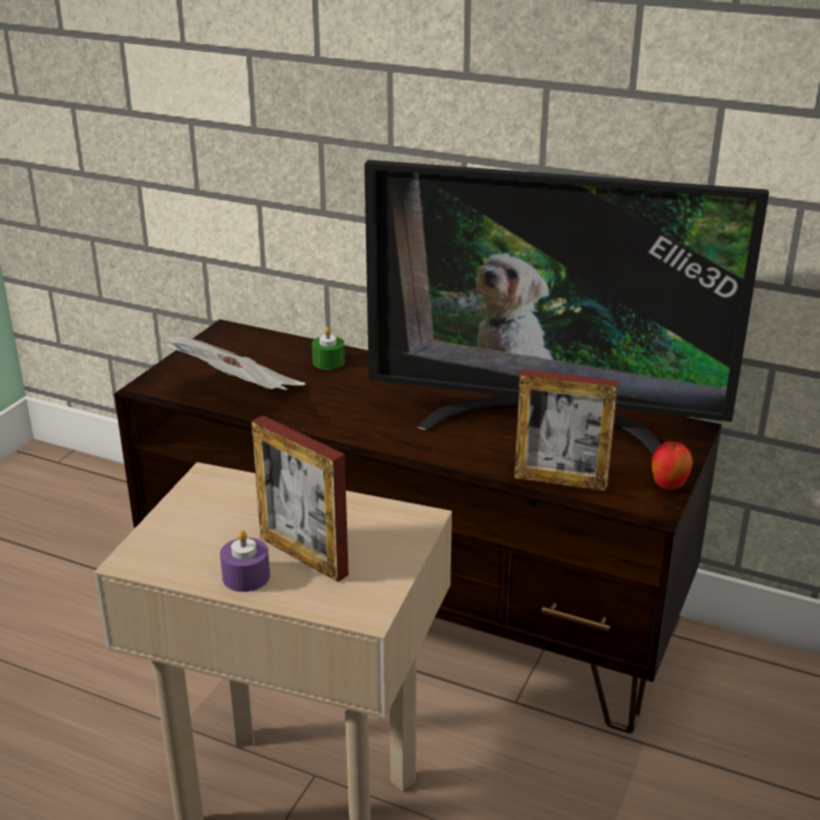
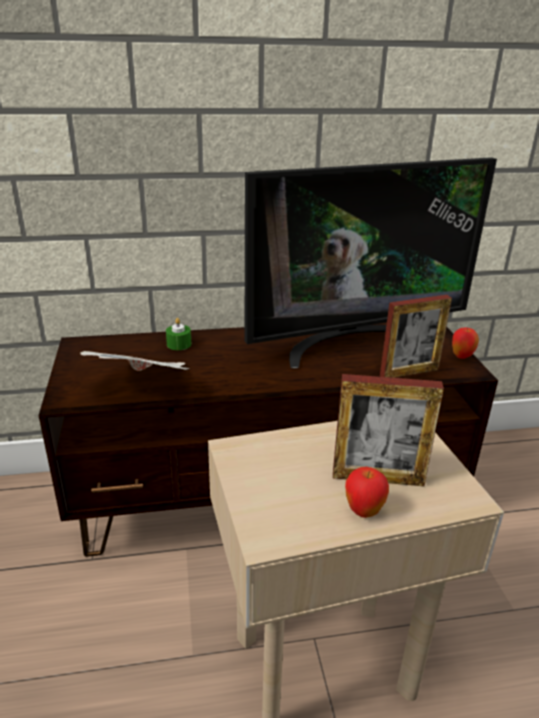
camera: 35 degrees left, 0 degrees up
purple candle [220,530,270,592] -> apple [345,467,389,518]

